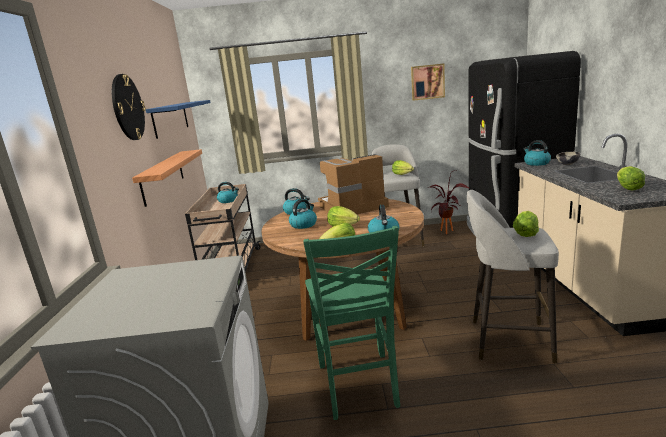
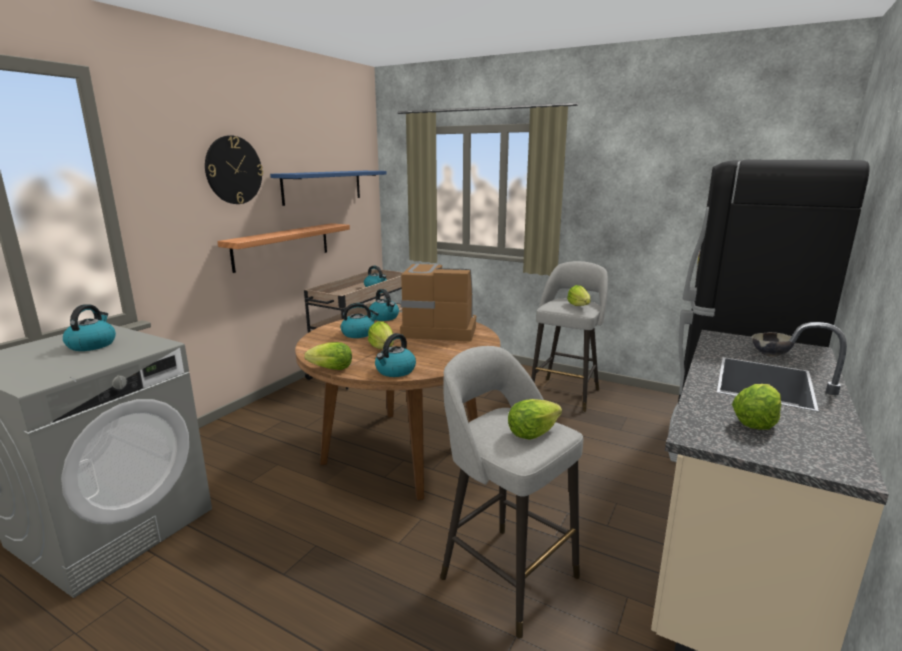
camera: 30 degrees right, 0 degrees up
green chair [303,226,400,420] -> none
picture [411,63,445,101] -> none
potted plant [428,170,470,234] -> none
kettle [524,140,551,166] -> kettle moved to [63,304,116,351]

